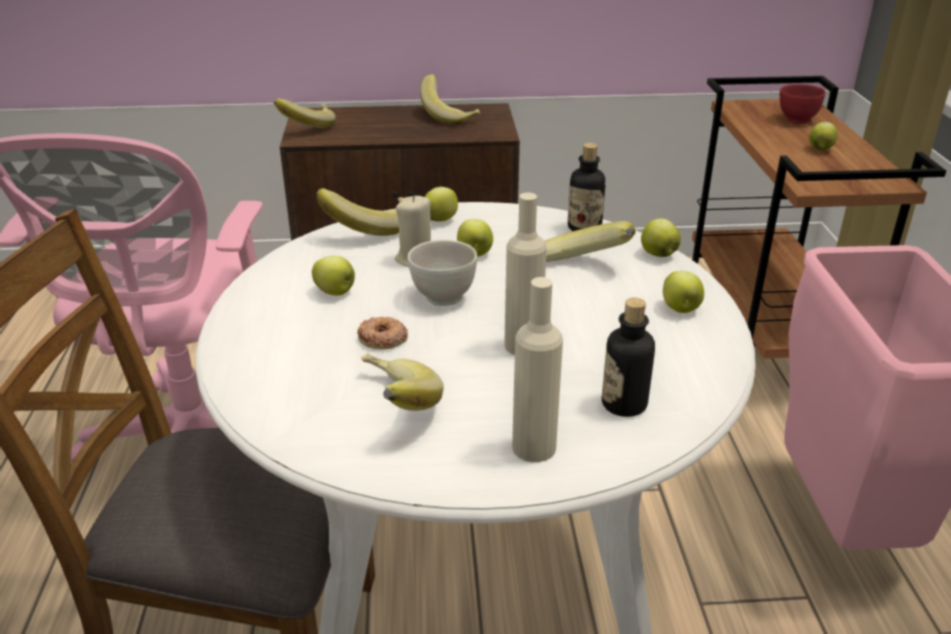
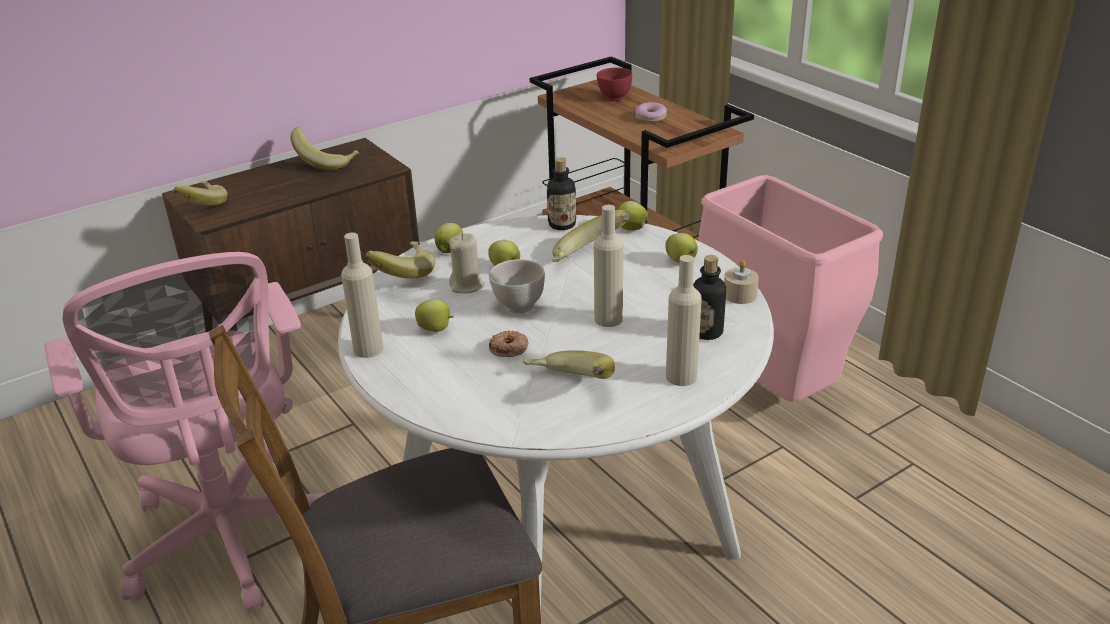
camera: 30 degrees left, 0 degrees up
apple [809,122,838,150] -> donut [635,102,667,122]
none -> beige bottle [341,233,383,358]
none -> beige candle [724,260,759,304]

